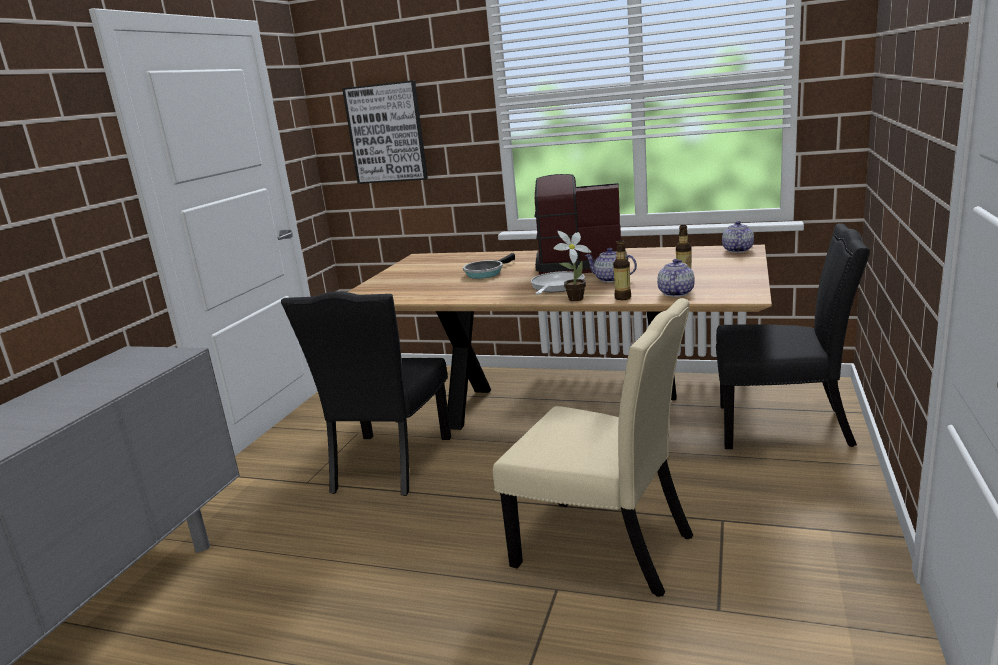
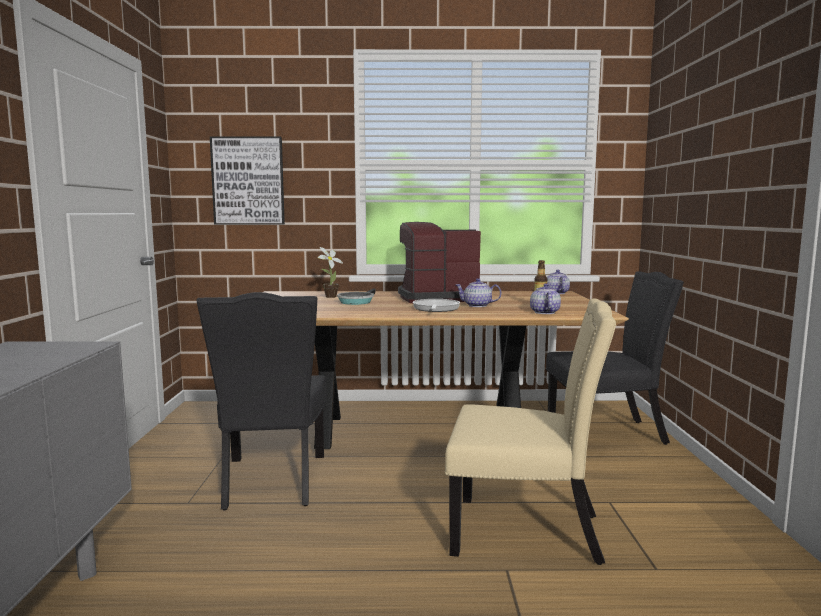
camera: 20 degrees left, 10 degrees down
potted plant [553,231,591,301] -> potted plant moved to [318,247,343,298]
bottle [613,240,631,300] -> none

